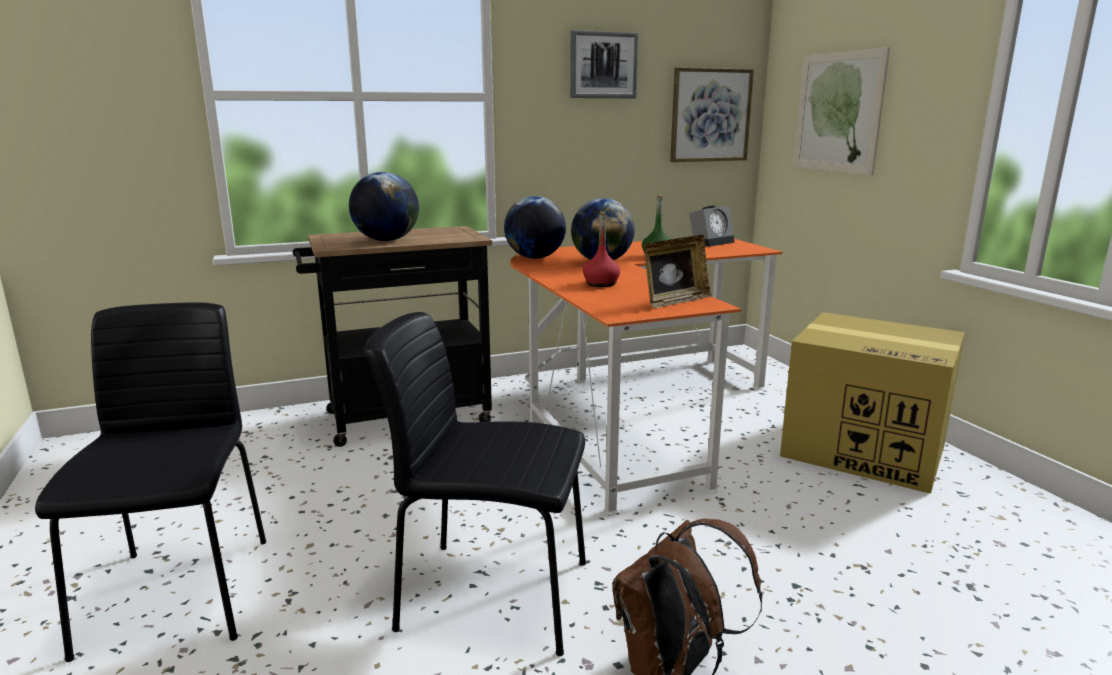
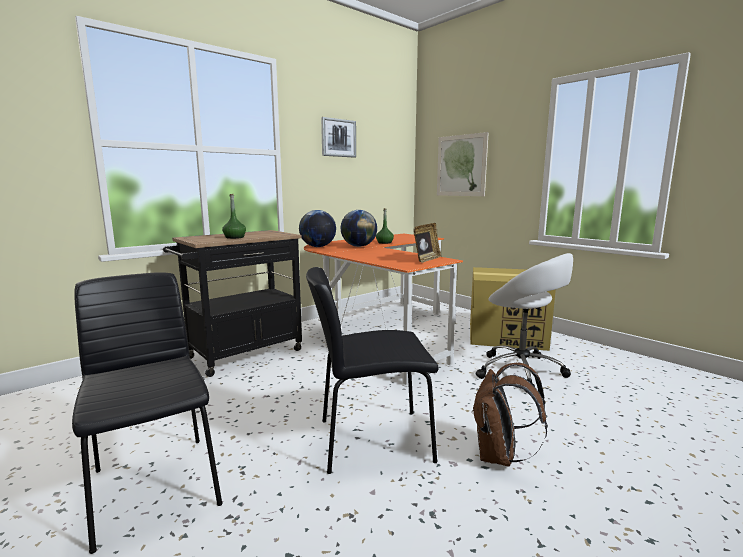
camera: 20 degrees left, 5 degrees down
globe [349,172,419,241] -> green bottle [222,194,246,239]
red bottle [583,212,620,287] -> none
picture [670,68,754,162] -> none
alarm clock [689,205,735,247] -> none
none -> white office chair [476,253,573,393]

